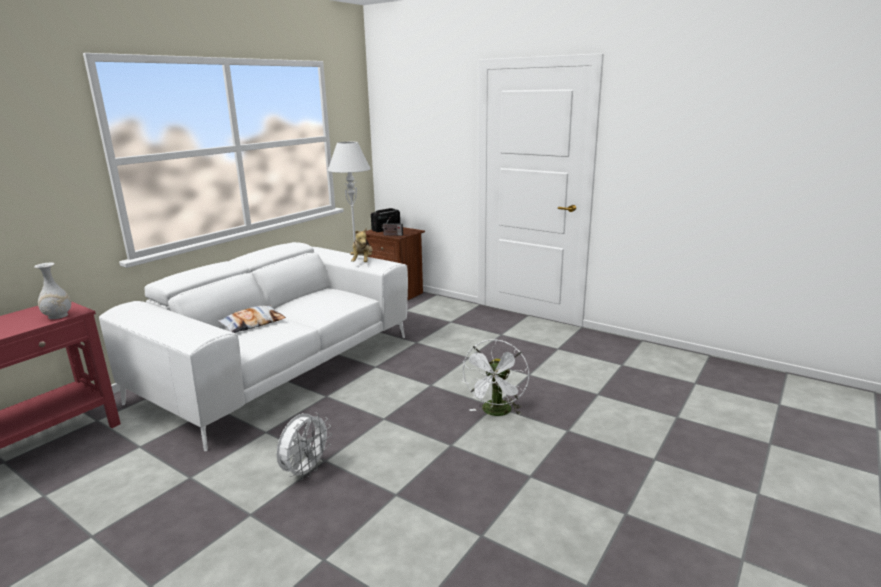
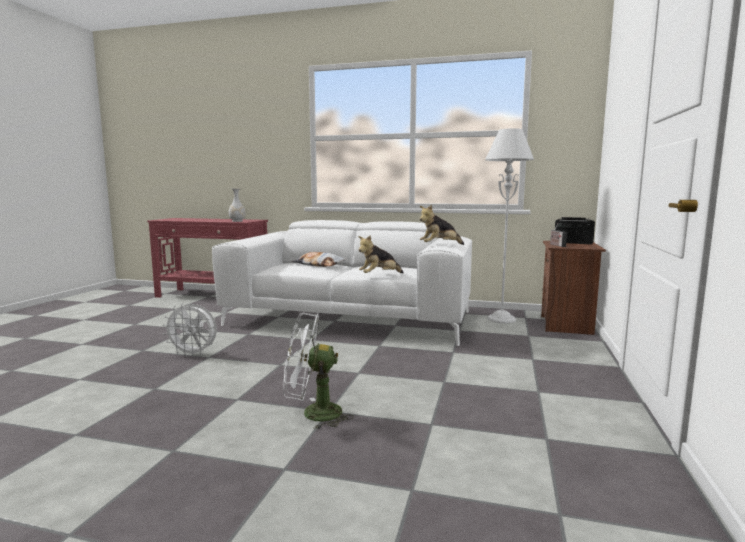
camera: 70 degrees right, 10 degrees down
none -> plush toy [358,235,404,273]

